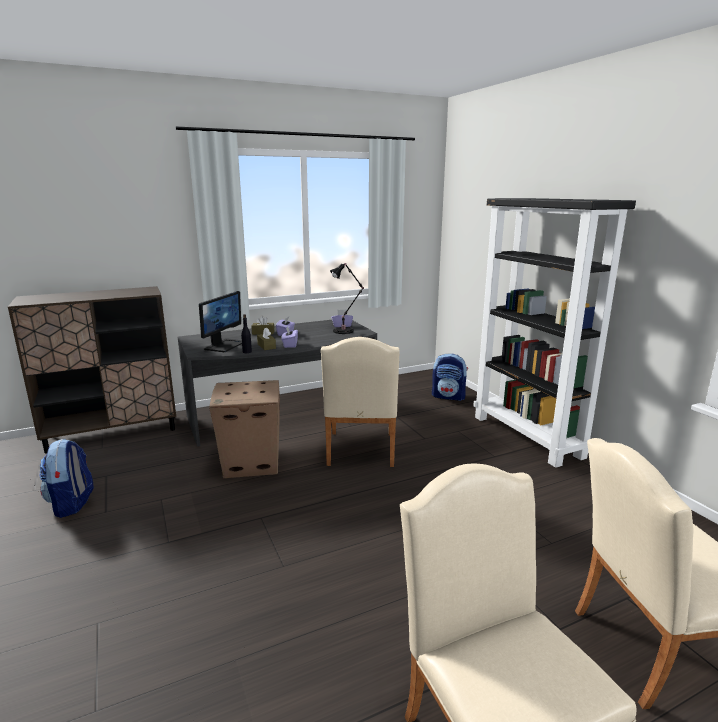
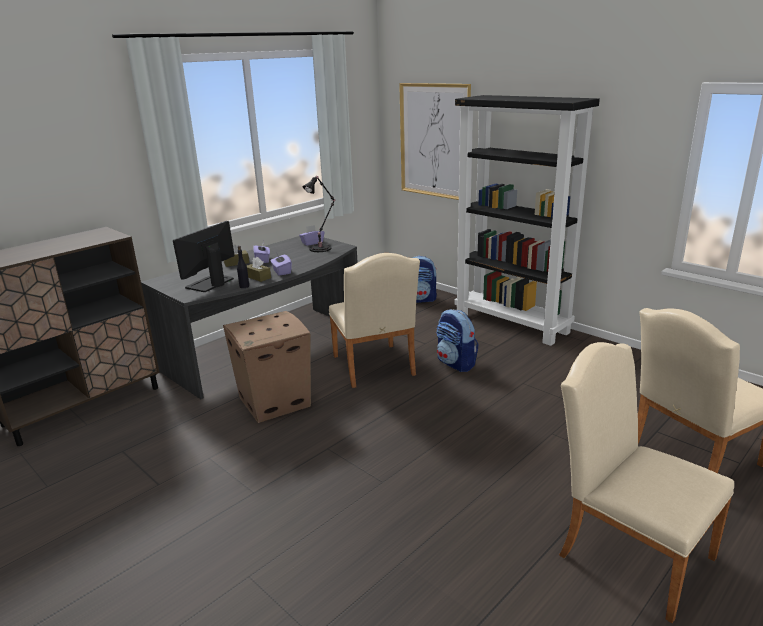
camera: 20 degrees left, 5 degrees up
backpack [39,439,94,518] -> backpack moved to [437,309,478,372]
monitor [199,291,242,352] -> monitor turned 150 degrees counterclockwise [173,221,234,292]
none -> picture [399,83,471,200]

